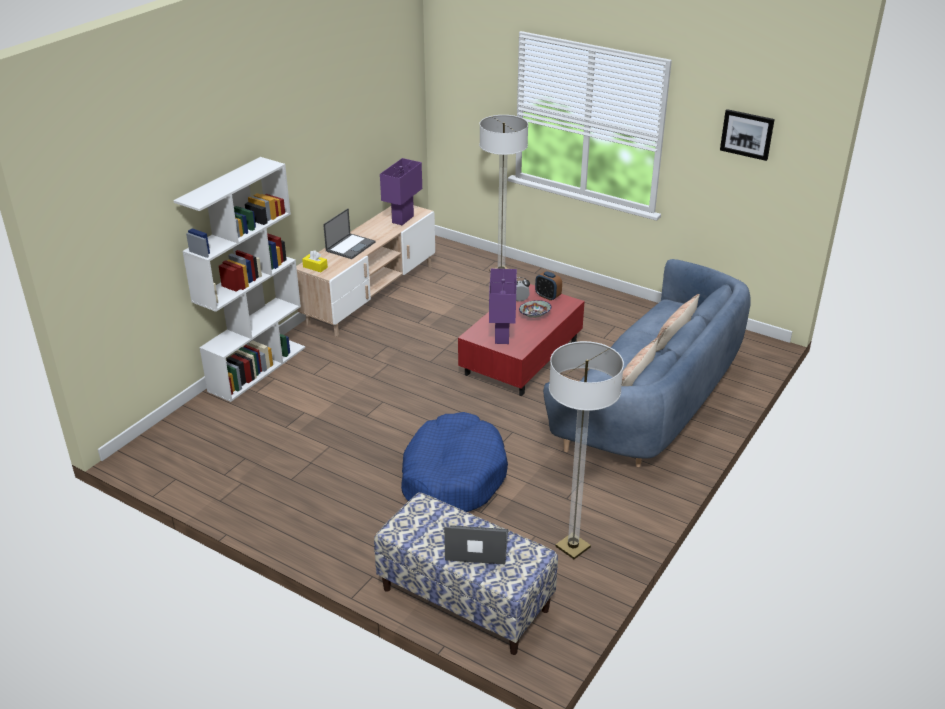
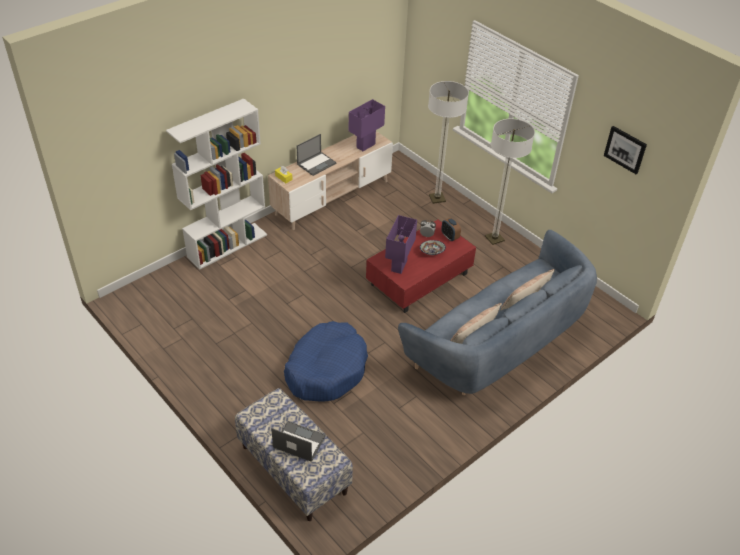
camera: 15 degrees right, 10 degrees up
floor lamp [549,341,624,559] -> floor lamp moved to [485,119,535,245]

